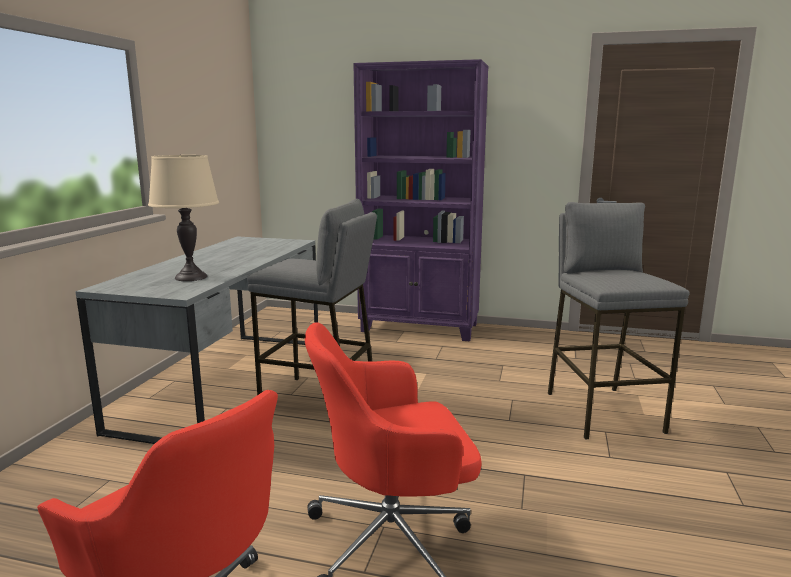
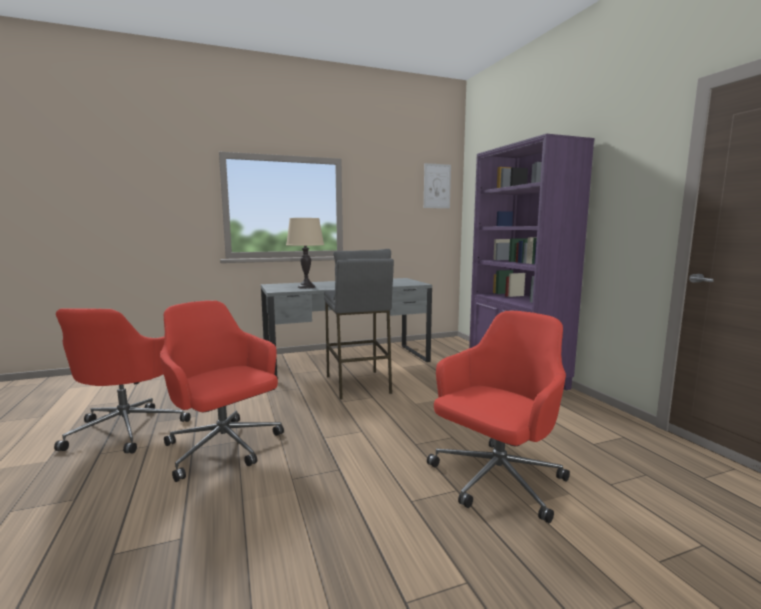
camera: 55 degrees right, 5 degrees down
grey stool [548,202,690,440] -> red office chair [427,311,570,523]
none -> picture [424,163,451,208]

